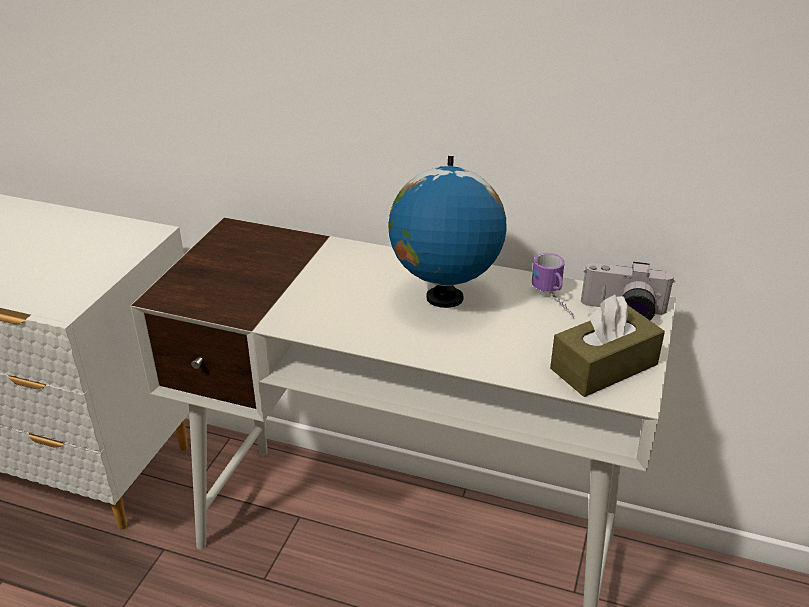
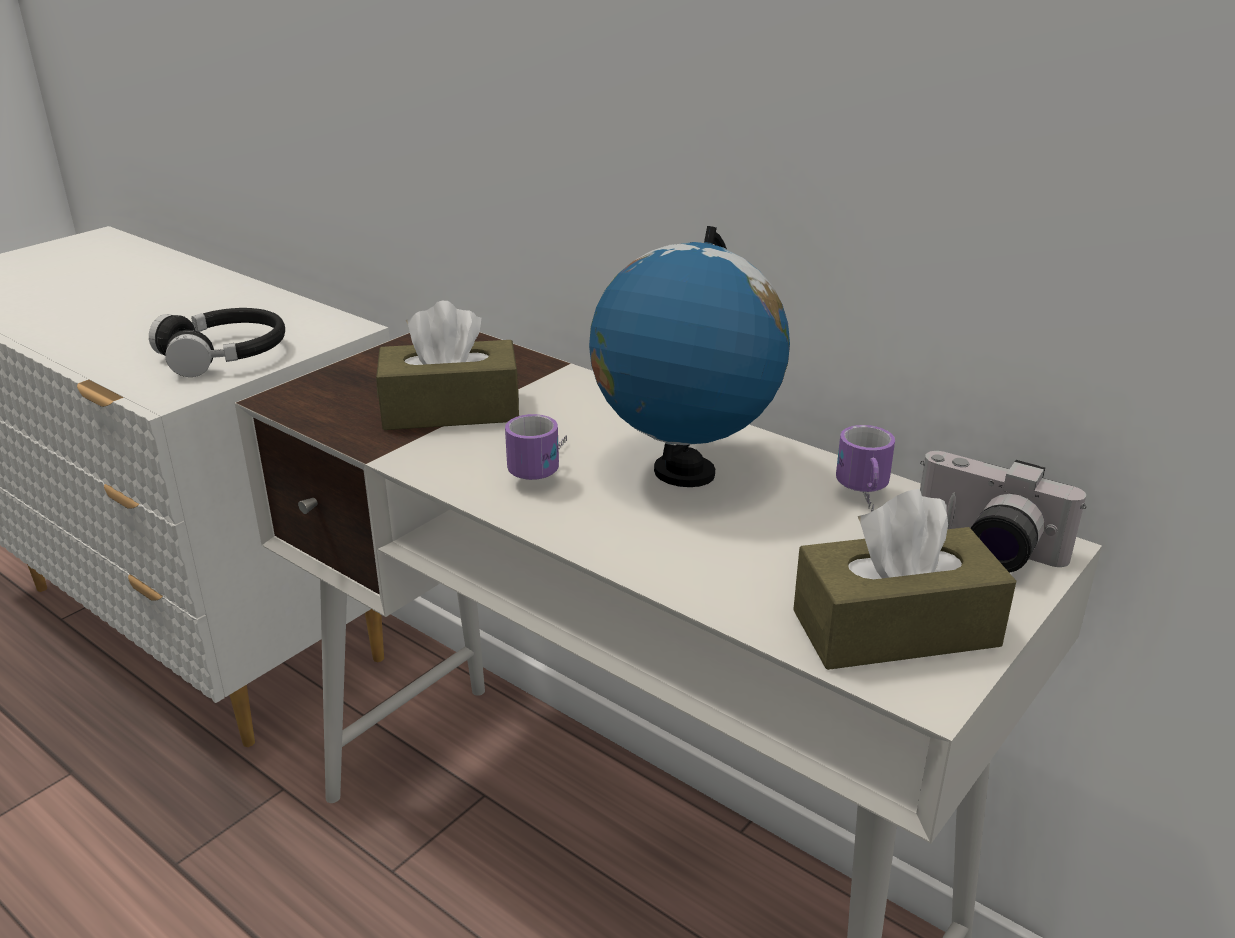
camera: 20 degrees right, 5 degrees down
none -> black headphones [149,308,285,377]
none -> brown tissue box [376,301,519,430]
none -> mug [505,414,567,480]

